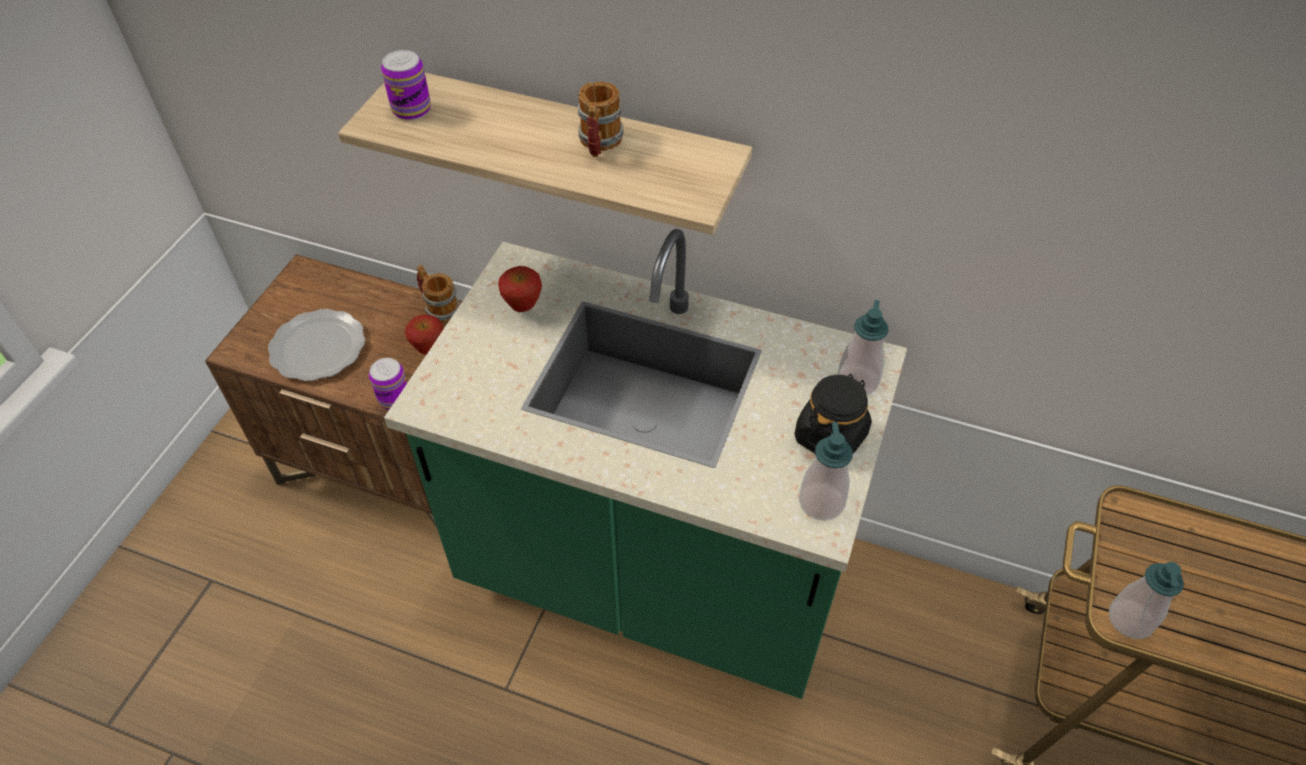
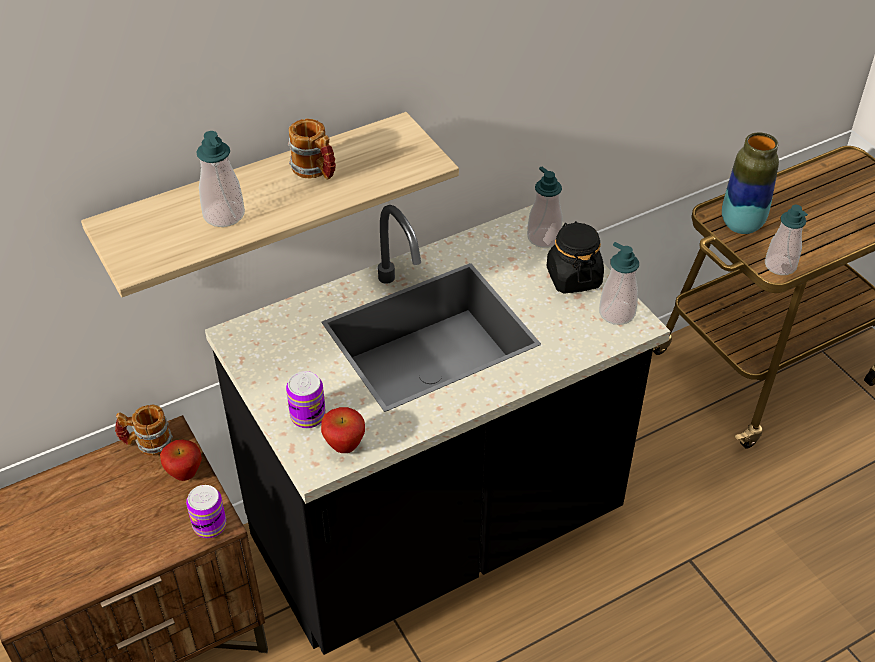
camera: 50 degrees left, 5 degrees down
plate [268,309,365,381] -> none
can [381,50,431,120] -> can moved to [286,371,326,429]
green counter [384,229,907,699] -> black counter [205,205,670,655]
apple [498,266,542,312] -> apple moved to [321,407,365,453]
none -> soap dispenser [197,131,245,227]
none -> vase [722,132,779,234]

